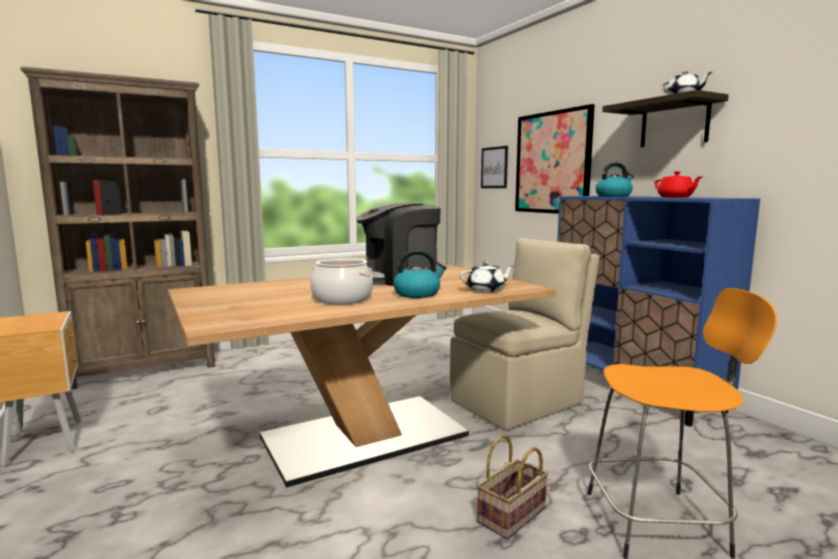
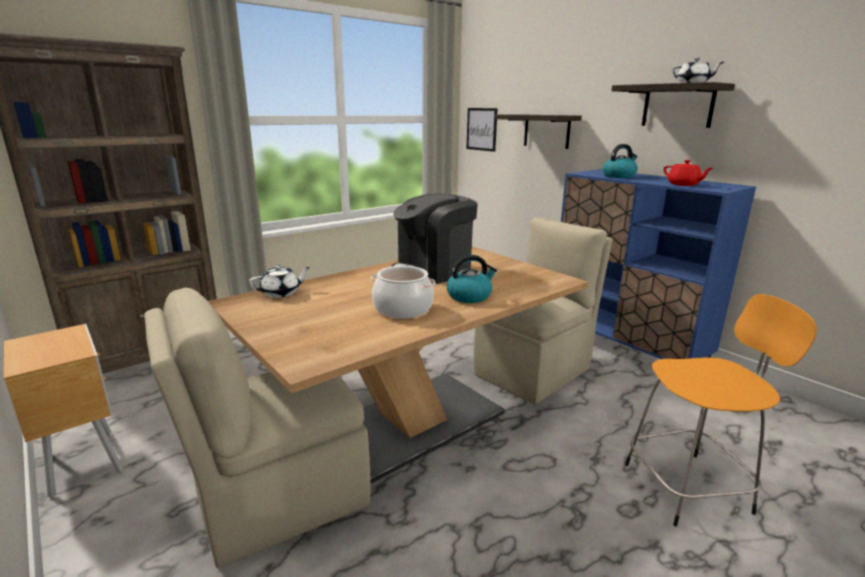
camera: 10 degrees left, 10 degrees up
white teapot [460,261,514,292] -> white teapot moved to [249,265,310,298]
basket [477,435,548,539] -> none
picture [515,104,595,214] -> shelf [495,114,582,149]
none -> beige chair [144,288,371,568]

